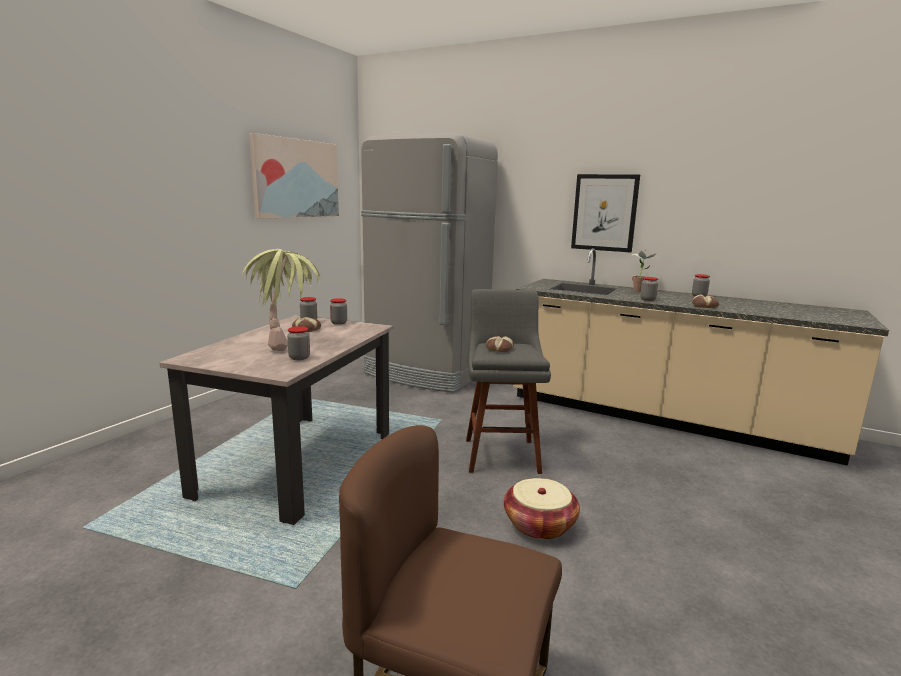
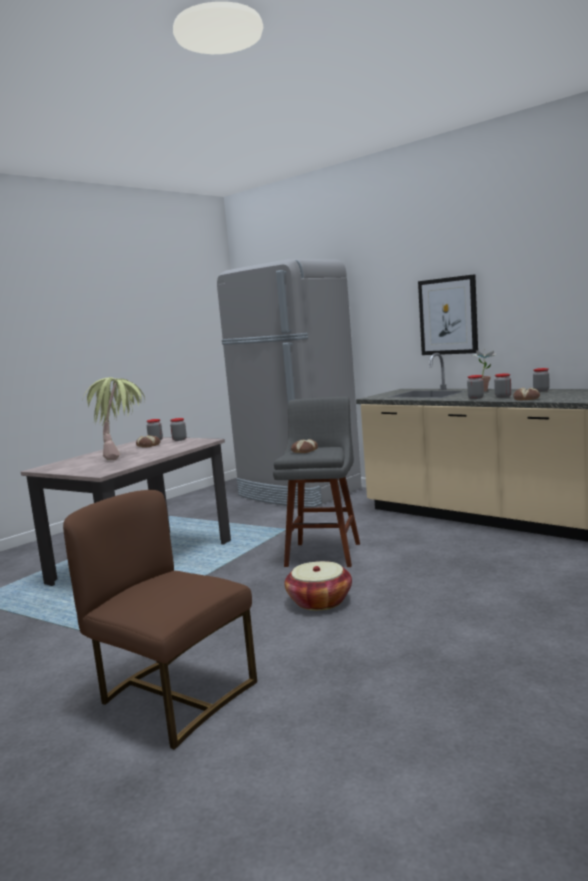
camera: 15 degrees right, 5 degrees down
picture [249,133,339,219] -> none
jar [287,326,310,360] -> jar moved to [494,373,511,398]

